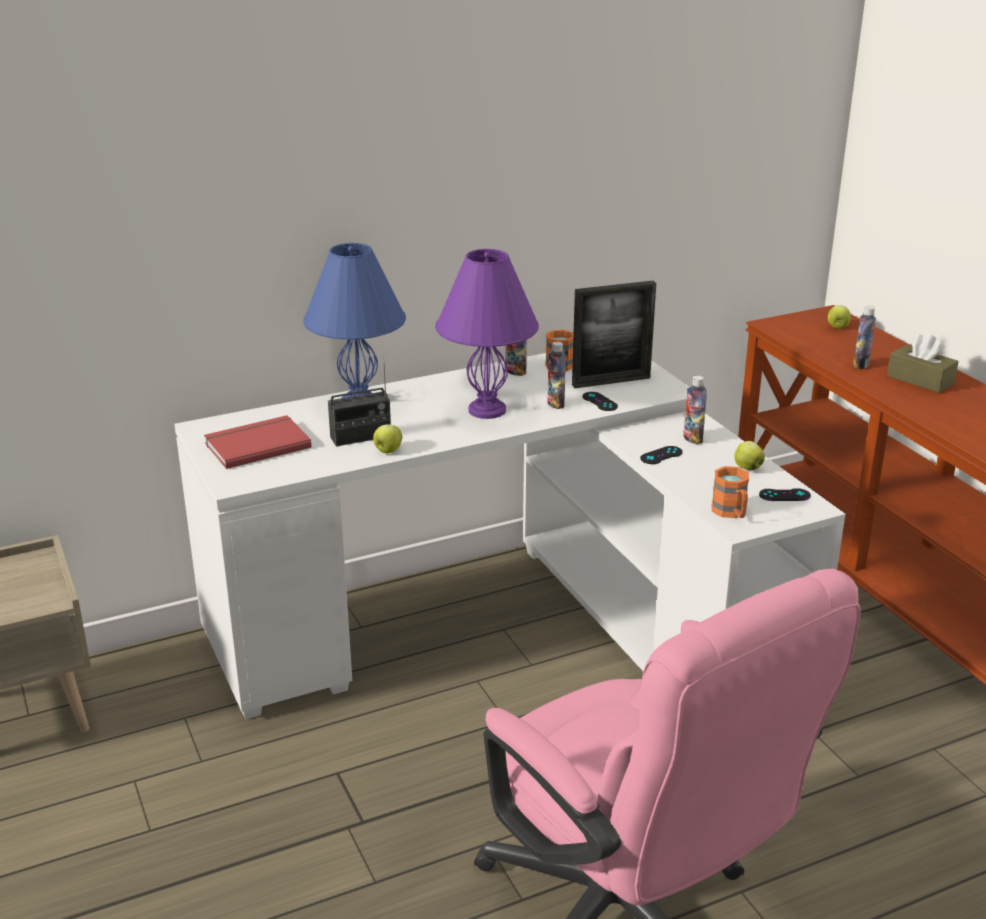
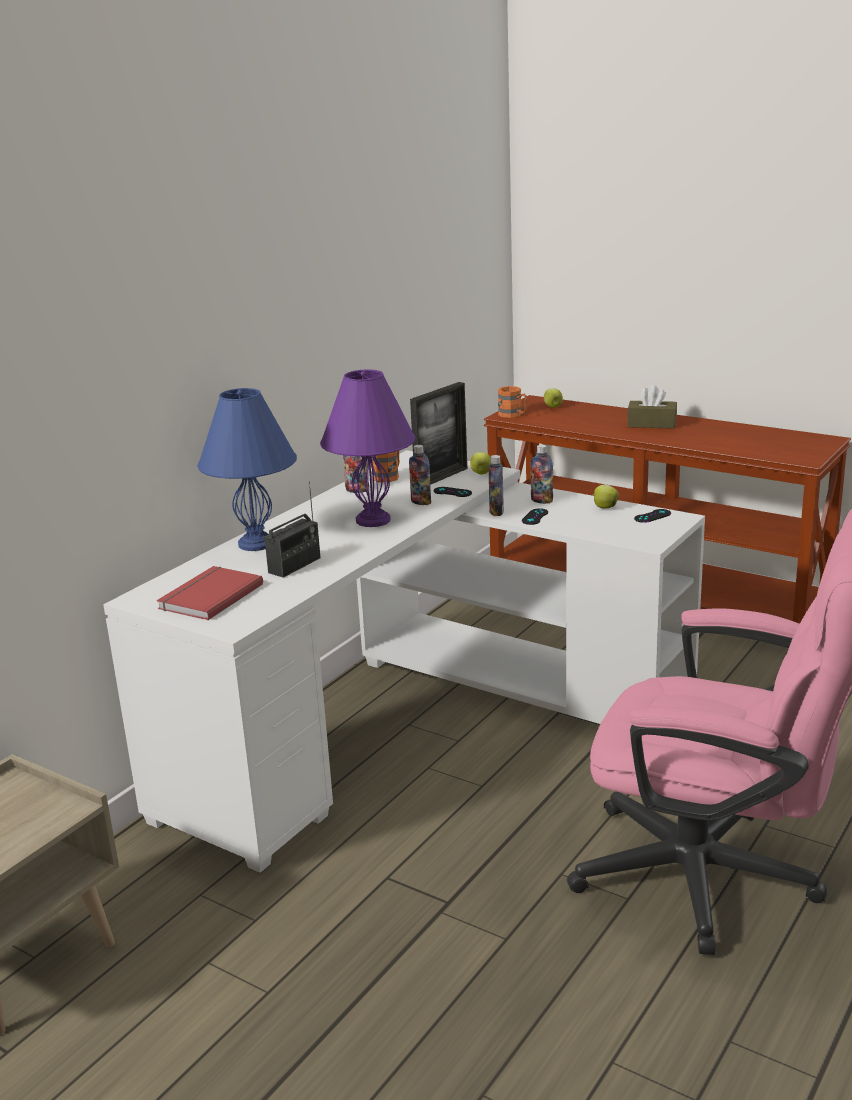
camera: 30 degrees left, 5 degrees down
apple [373,424,402,453] -> apple moved to [470,452,491,475]
orange mug [712,466,749,518] -> orange mug moved to [498,386,528,418]
bottle [853,306,876,369] -> bottle moved to [488,455,504,516]

